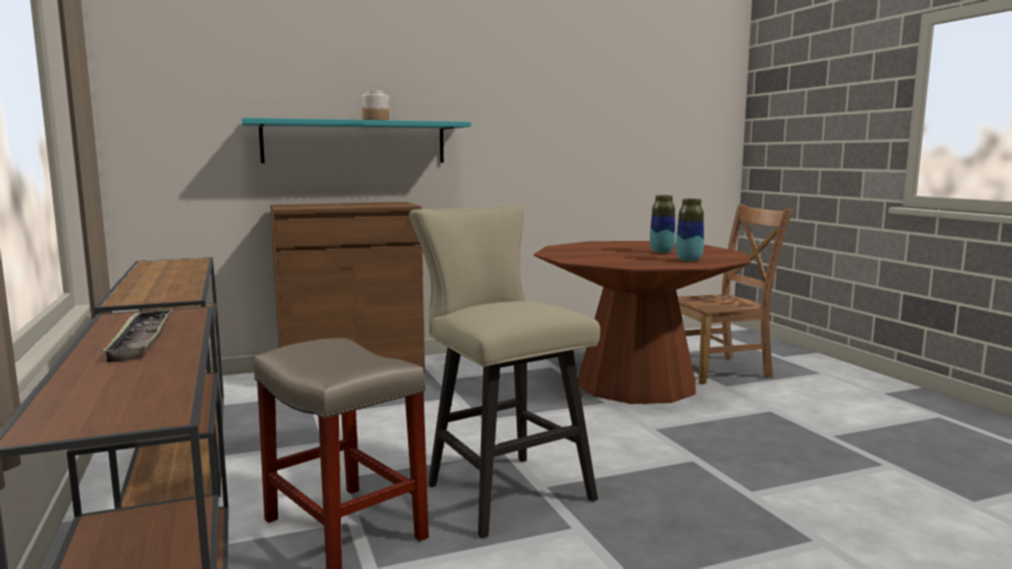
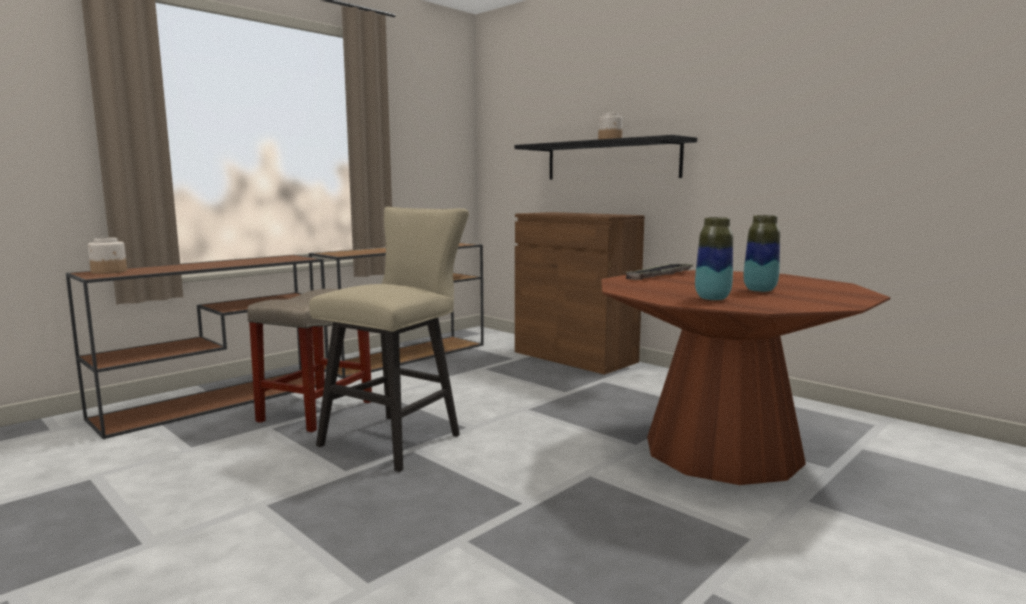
camera: 65 degrees right, 0 degrees up
tray [102,309,172,362] -> tray moved to [626,263,694,280]
turquoise shelf [242,118,471,163] -> black shelf [514,135,697,180]
brown chair [678,204,793,384] -> none
none -> jar [88,238,127,274]

